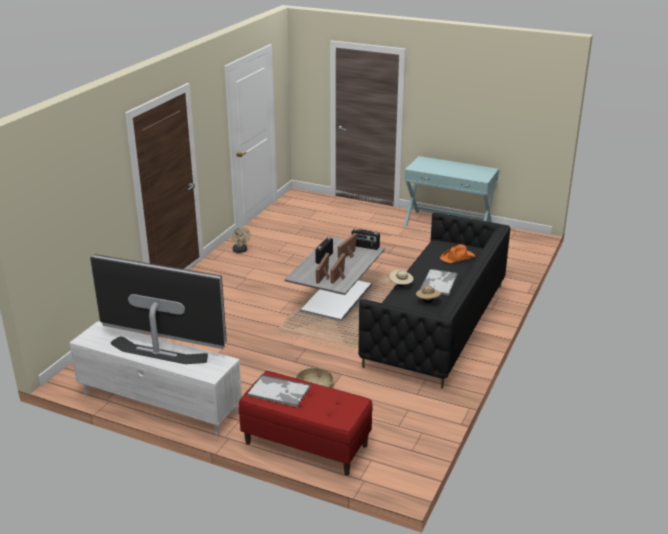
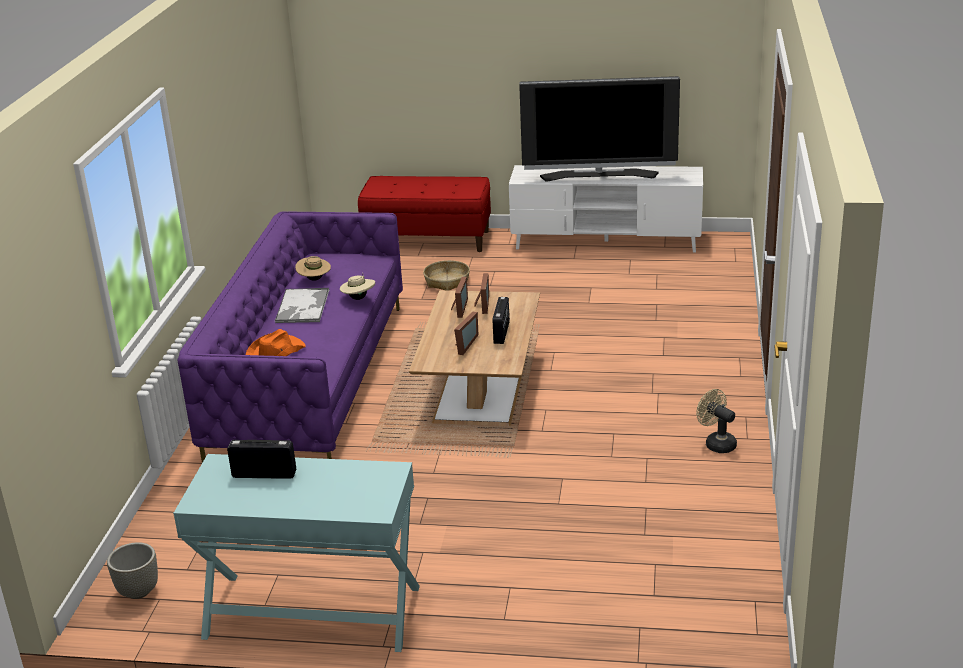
camera: 165 degrees right, 0 degrees up
tray [247,374,311,407] -> none
grey coffee table [284,236,385,322] -> brown coffee table [409,290,540,426]
radio [351,229,380,250] -> radio moved to [227,440,296,479]
black sofa [358,212,510,389] -> purple sofa [178,212,403,463]
none -> grey planter [107,542,158,599]

